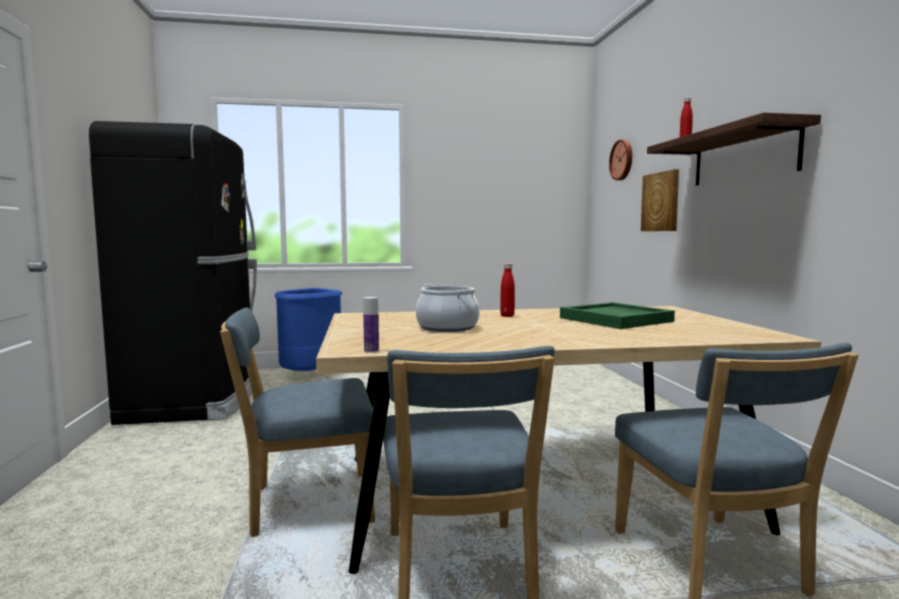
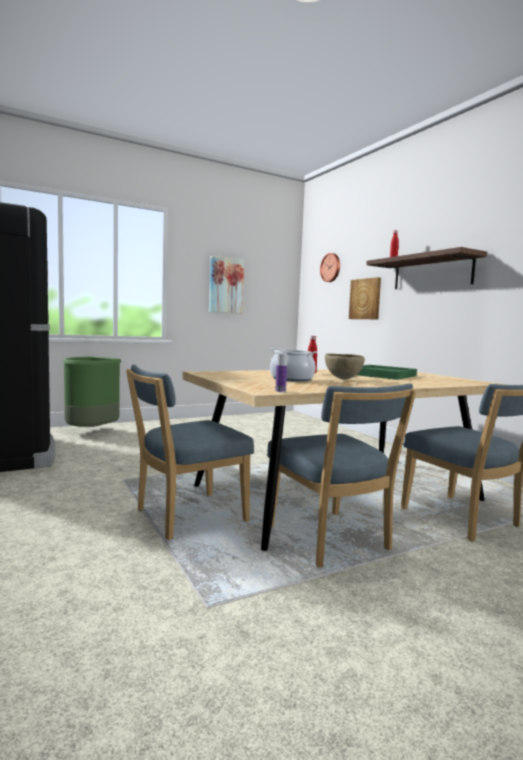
camera: 20 degrees left, 0 degrees up
blue trash can [274,288,342,371] -> green trash can [62,356,121,427]
none -> picture [209,256,244,314]
none -> brown bowl [325,354,365,379]

